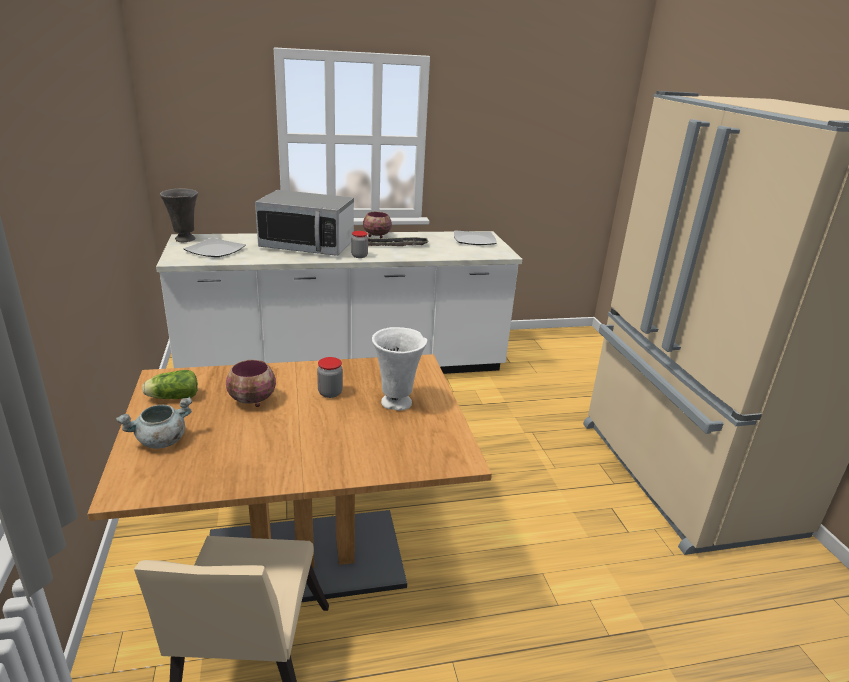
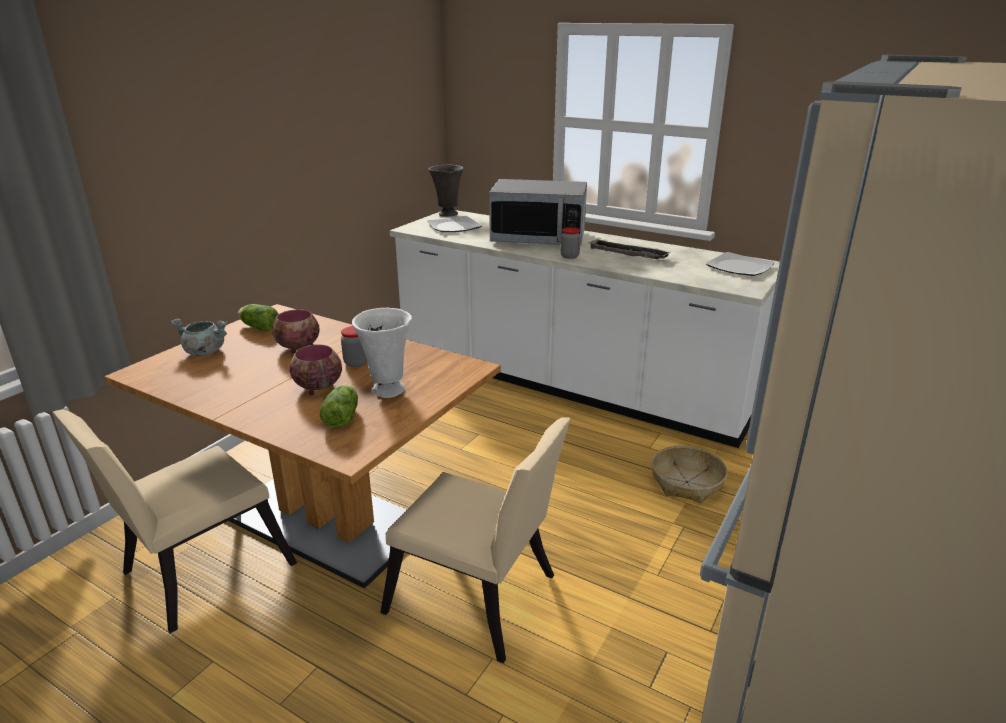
camera: 45 degrees right, 0 degrees up
microwave [255,190,354,256] -> microwave turned 45 degrees counterclockwise [489,179,587,246]
bowl [363,212,392,238] -> bowl moved to [290,344,342,395]
none -> lettuce [319,385,358,428]
none -> beige chair [380,417,571,663]
none -> basket [652,445,727,503]

